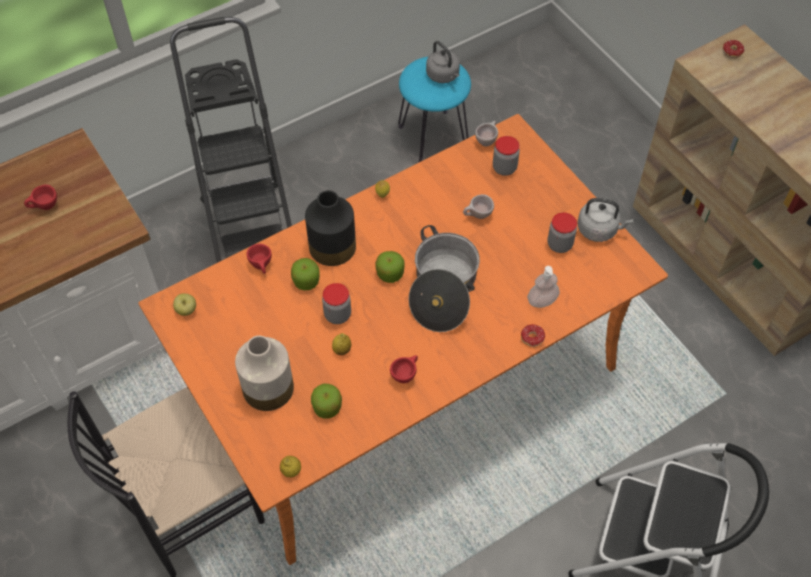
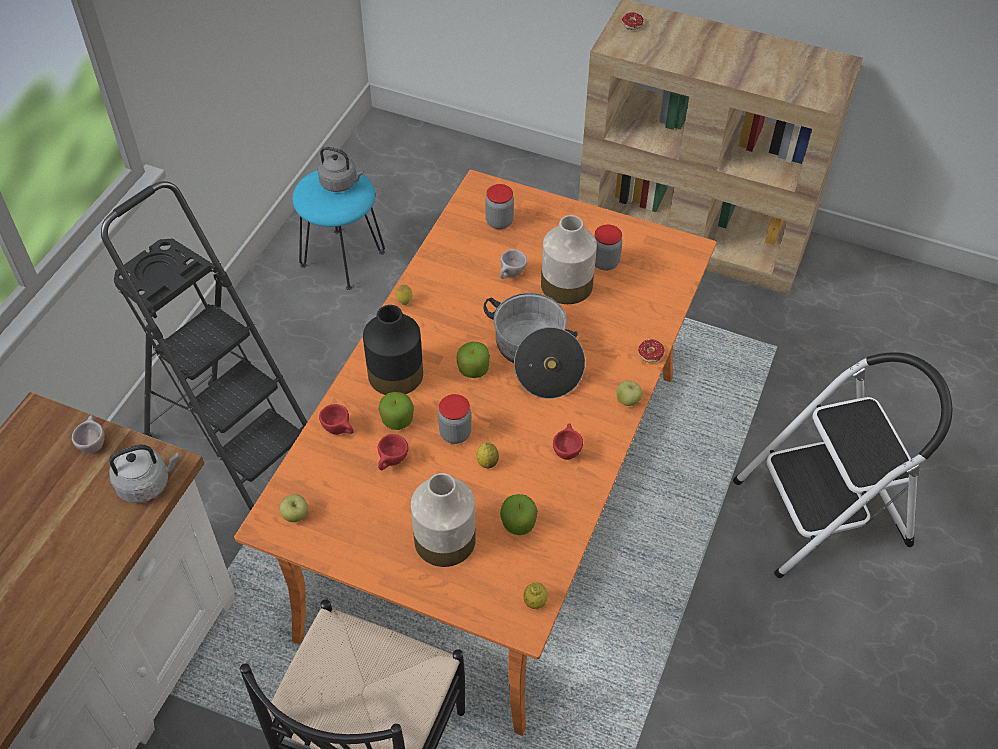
camera: 35 degrees left, 5 degrees down
red cup [24,185,57,210] -> red cup moved to [378,434,408,470]
beige cup [475,121,498,146] -> beige cup moved to [72,415,105,453]
soap dispenser [527,266,560,308] -> none
grey kettle [578,198,633,242] -> grey kettle moved to [109,444,180,503]
none -> beige vase [541,215,597,304]
none -> apple [616,380,642,406]

